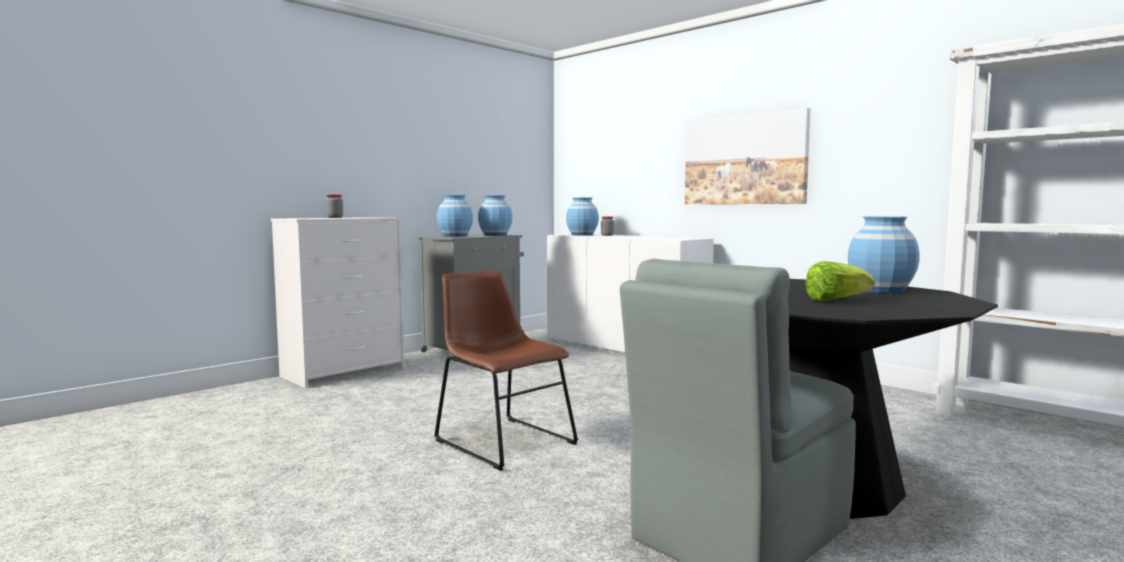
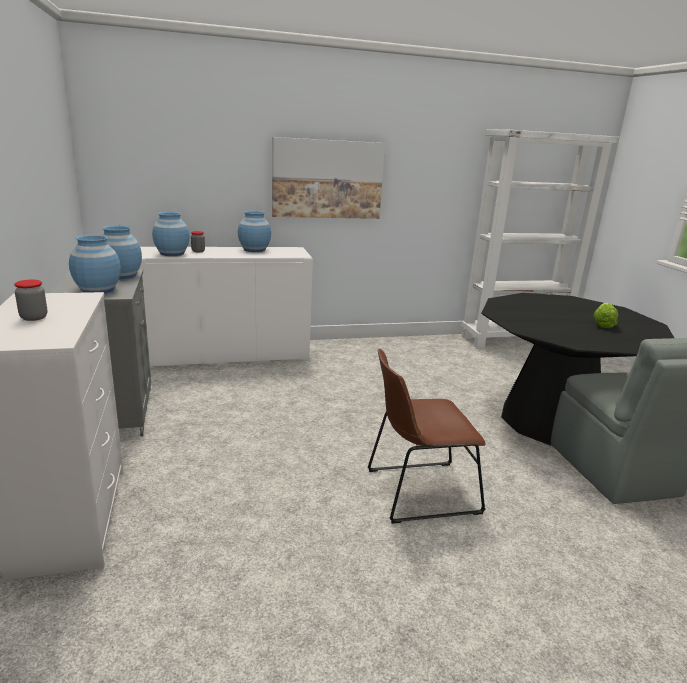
camera: 60 degrees left, 15 degrees up
blue vase [848,216,920,293] -> blue vase moved to [238,211,271,252]

